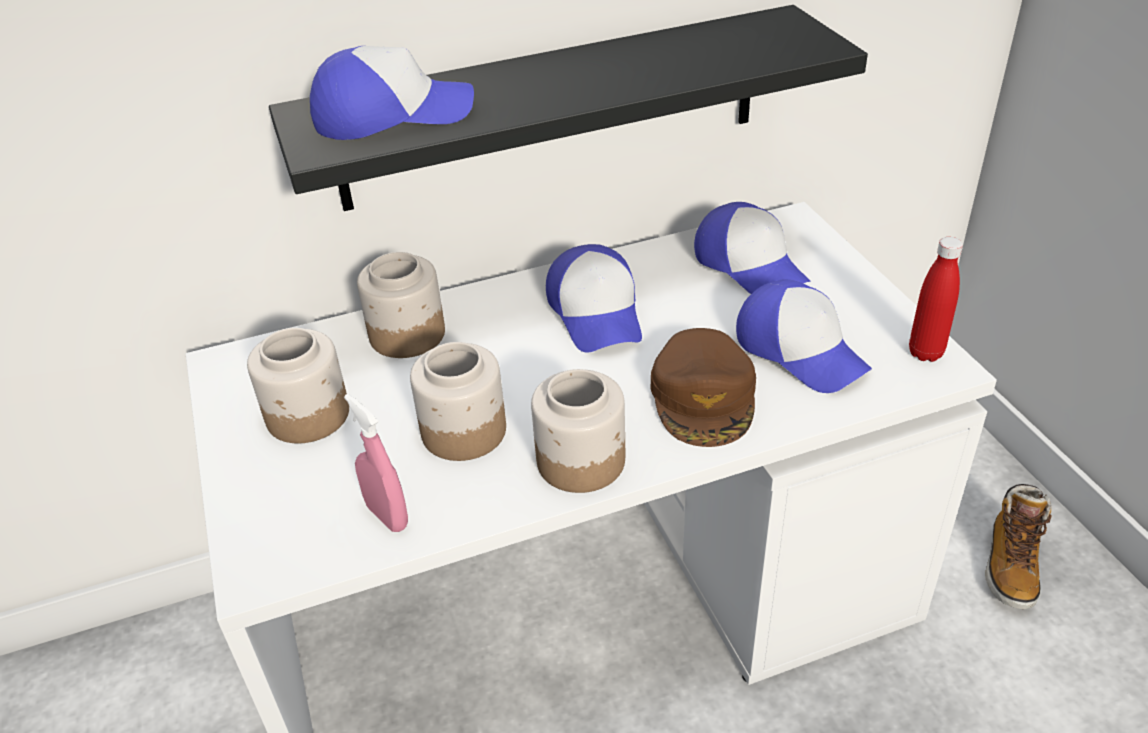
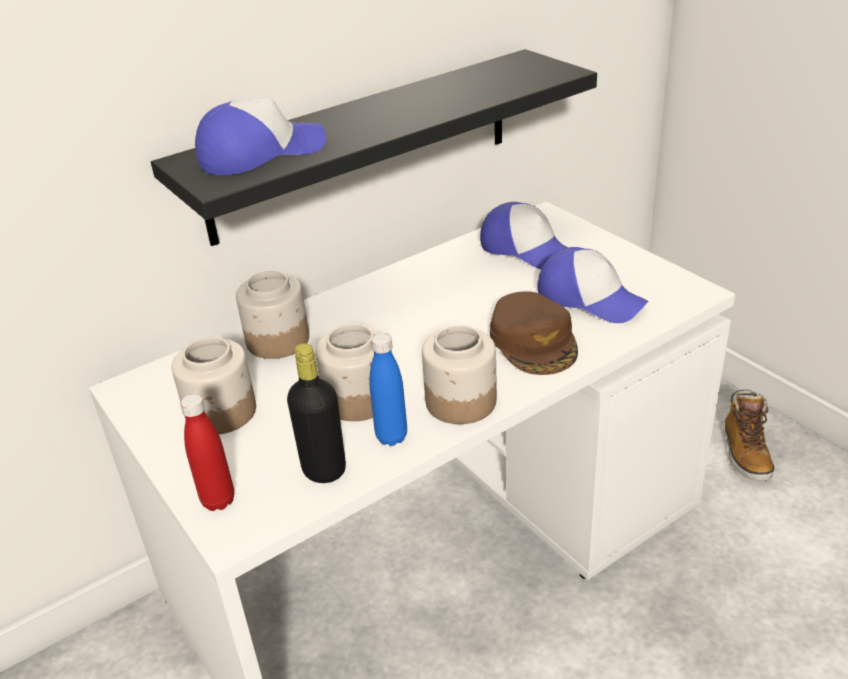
camera: 15 degrees left, 5 degrees down
pink spray bottle [344,394,408,532] -> black bottle [287,343,346,483]
cap [546,244,642,353] -> none
red bottle [909,237,963,362] -> red bottle moved to [180,394,234,511]
none -> blue bottle [369,333,407,446]

